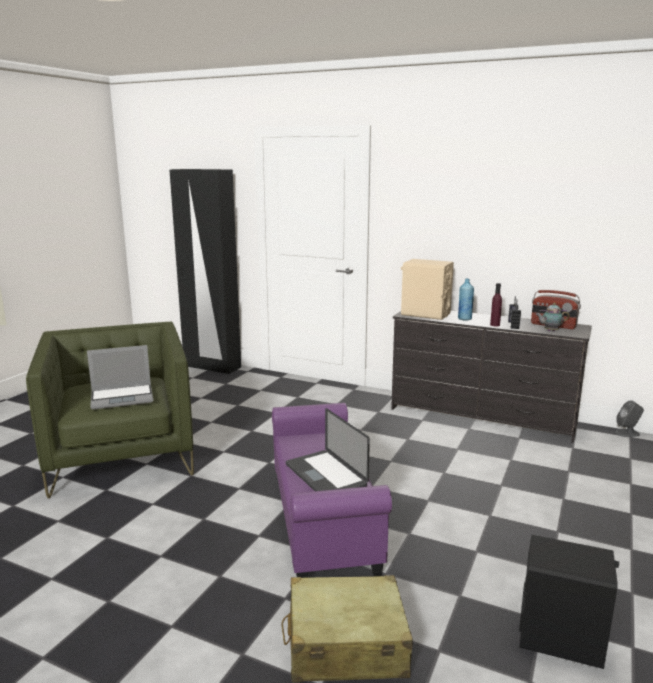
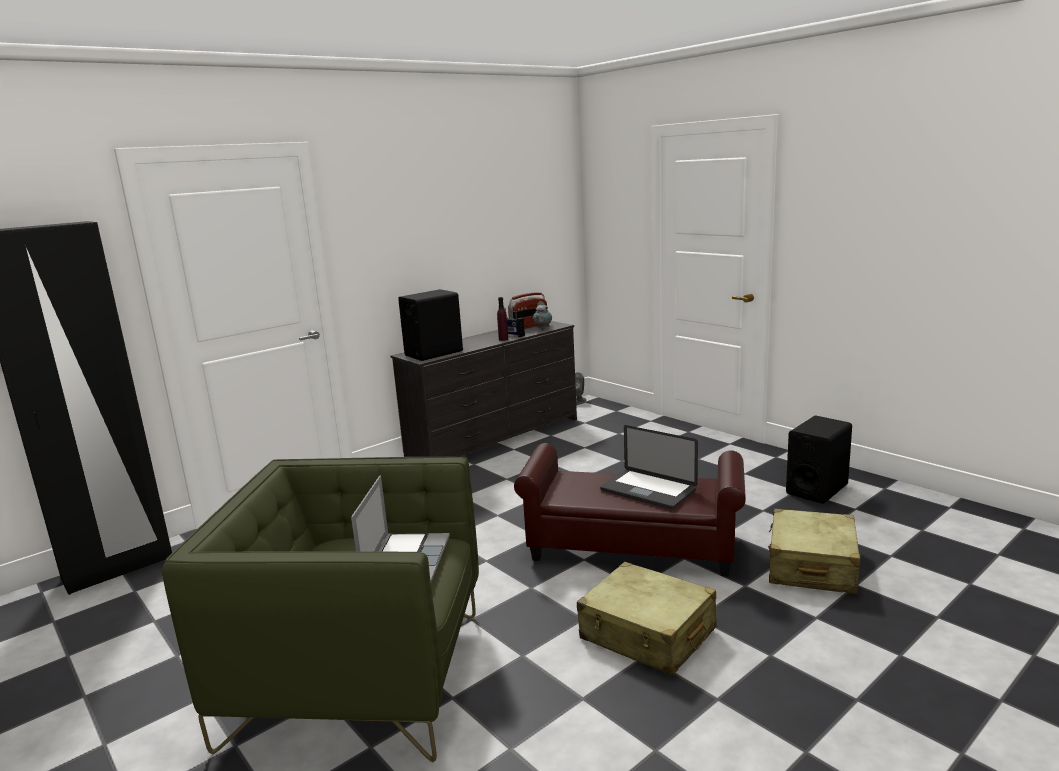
camera: 65 degrees left, 0 degrees up
purple ottoman [272,403,392,578] -> brown ottoman [514,443,746,577]
laptop [286,408,370,491] -> laptop turned 45 degrees clockwise [600,425,698,509]
beige speaker [401,259,454,320] -> black speaker [398,289,463,361]
blue bottle [458,279,474,321] -> none
none -> beige suitcase [577,562,717,676]

